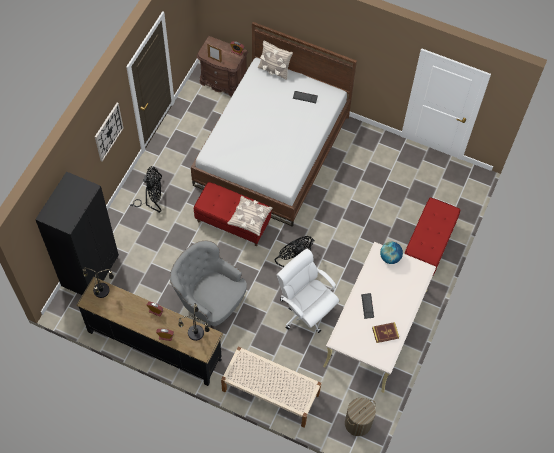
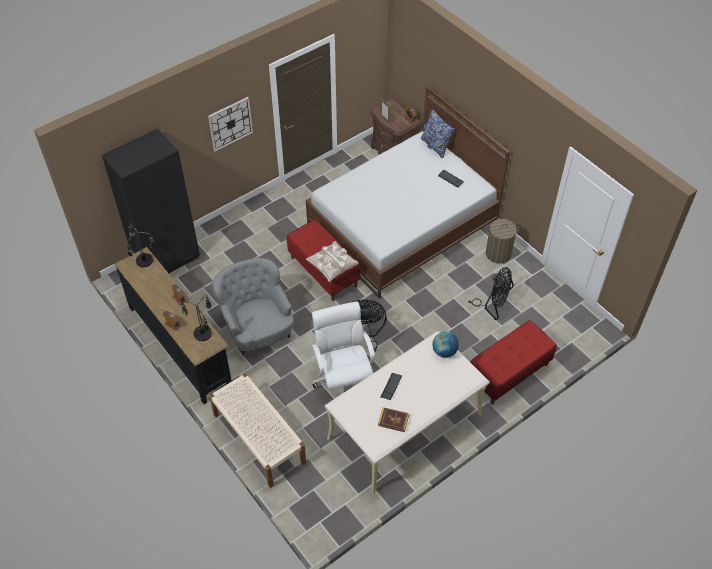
camera: 30 degrees right, 10 degrees down
black fan [130,166,162,213] -> black fan moved to [468,267,514,321]
beige pillow [258,41,293,80] -> blue pillow [421,110,455,158]
laundry basket [345,398,376,436] -> laundry basket moved to [486,219,519,263]

